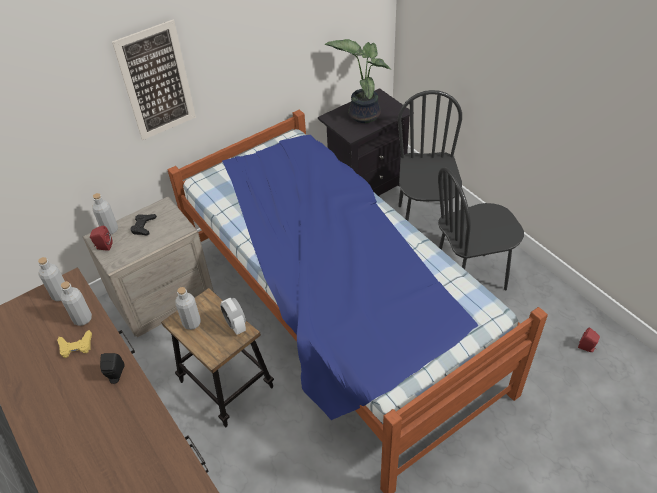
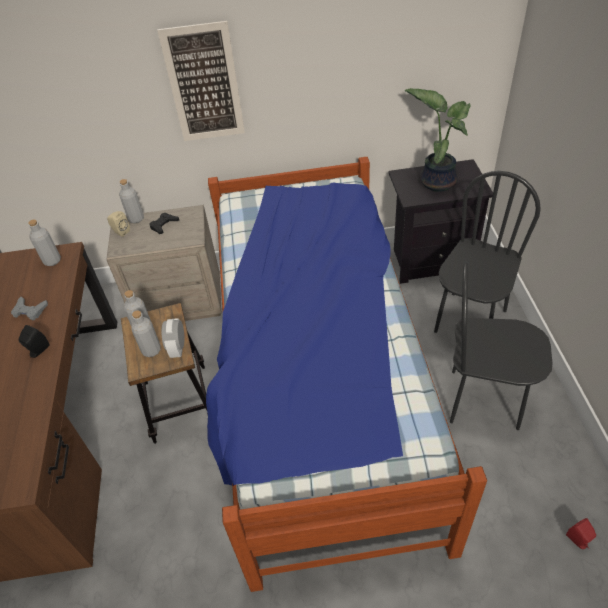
camera: 30 degrees right, 0 degrees up
yellow game controller [57,330,92,358] -> grey game controller [11,297,48,320]
grey bottle [61,281,92,326] -> grey bottle moved to [131,310,161,357]
red speaker [90,226,113,251] -> beige speaker [107,211,130,237]

